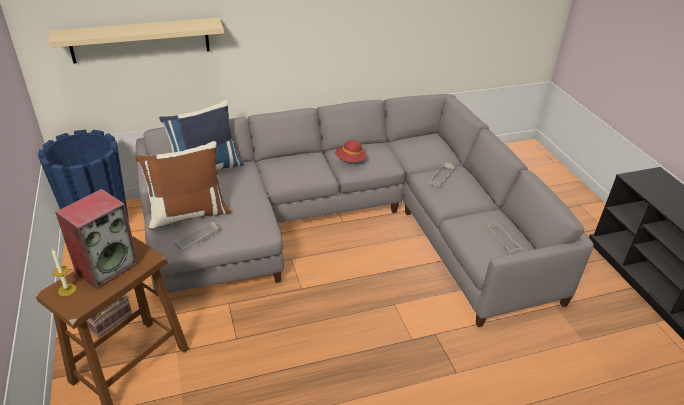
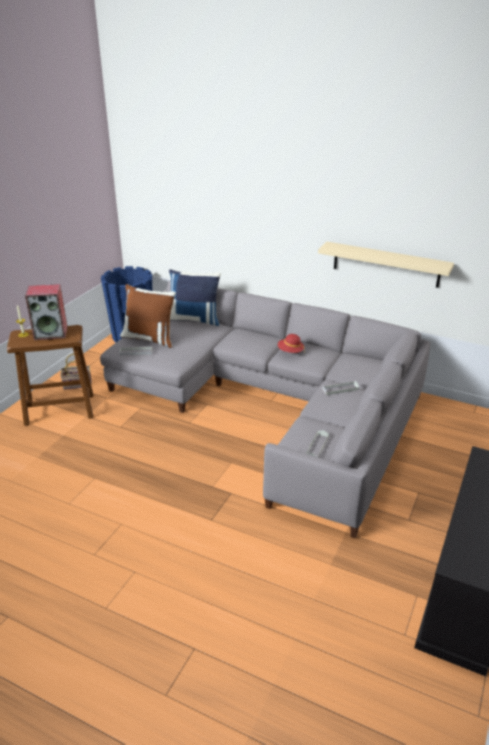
camera: 45 degrees right, 5 degrees down
beige shelf [48,18,224,63] -> beige shelf moved to [318,242,454,288]

